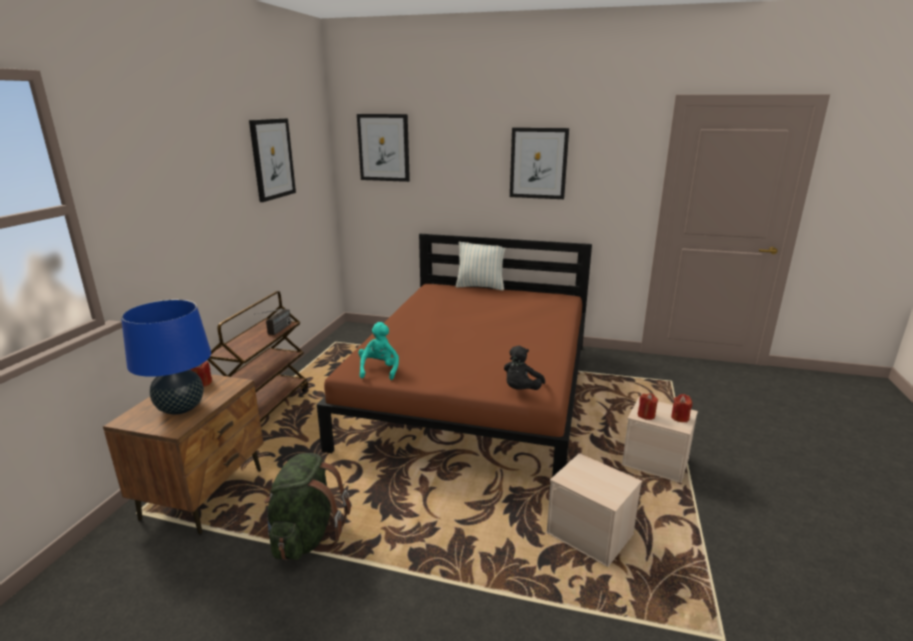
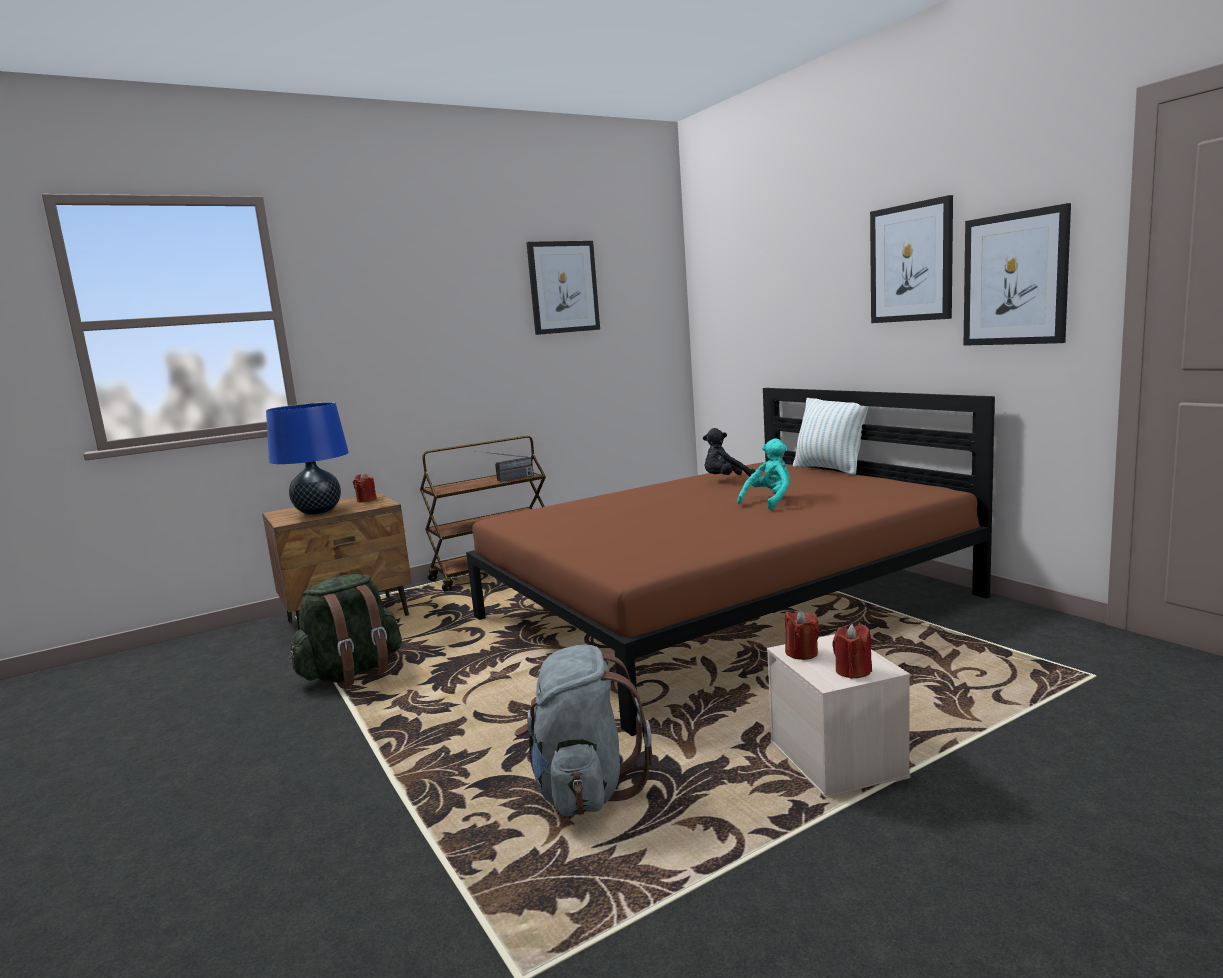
camera: 45 degrees right, 10 degrees down
picture [357,114,410,182] -> picture moved to [964,203,1071,346]
turquoise plush toy [358,322,399,380] -> turquoise plush toy moved to [737,438,790,510]
black plush toy [504,346,545,390] -> black plush toy moved to [703,428,755,476]
beige storage box [546,453,642,567] -> grey backpack [514,645,652,816]

